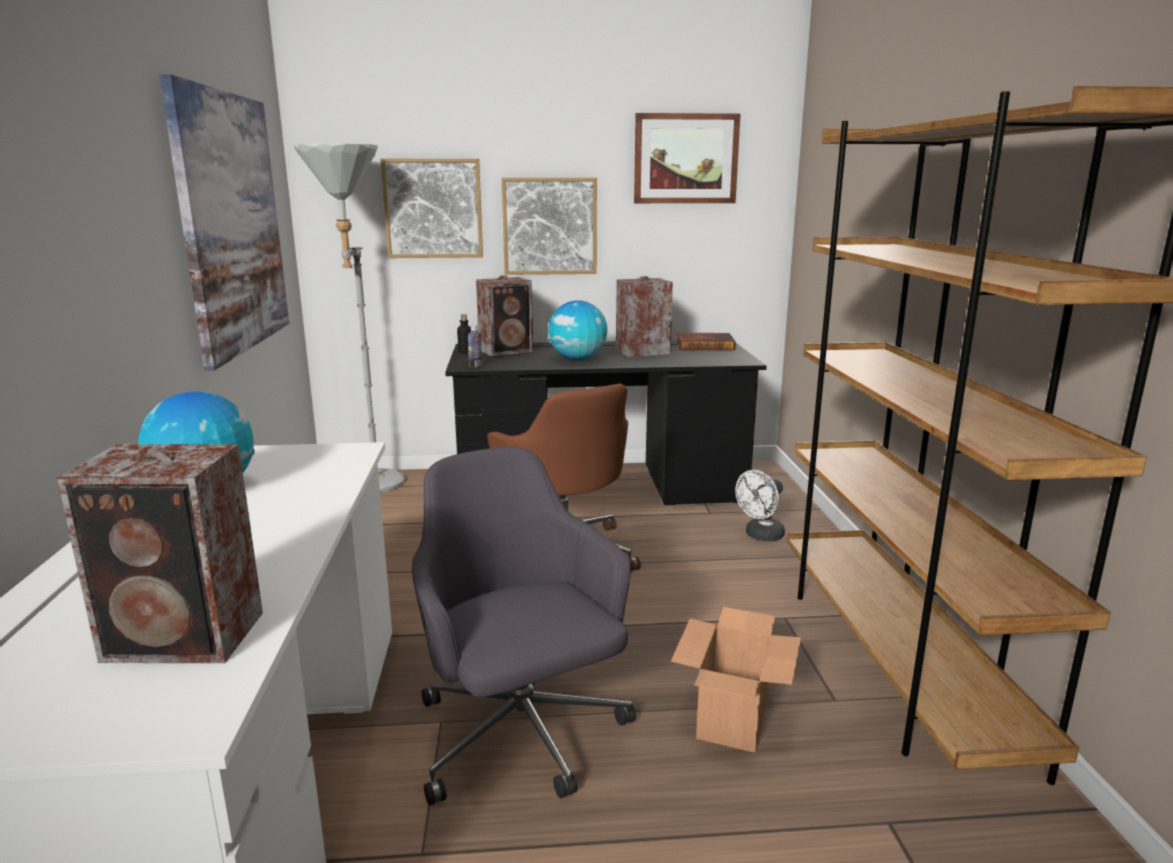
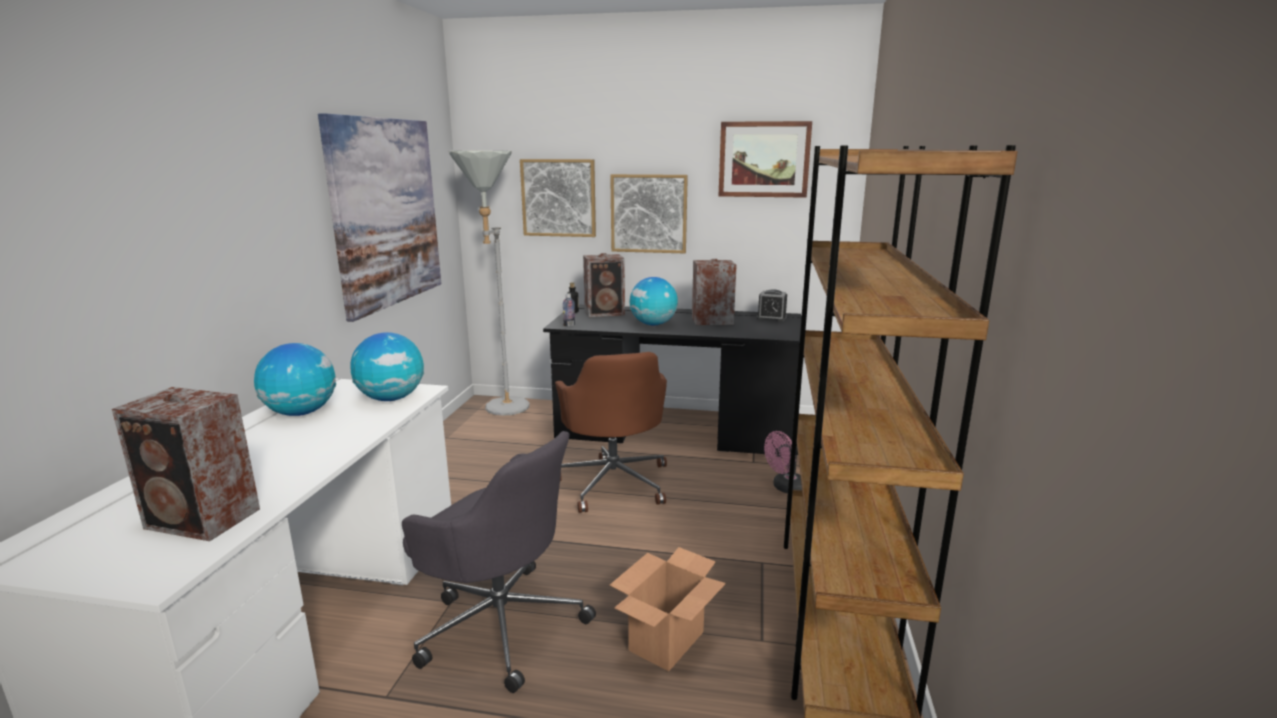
camera: 15 degrees right, 0 degrees up
grey office chair [412,447,636,806] -> grey office chair turned 135 degrees clockwise [402,431,596,693]
book [677,333,735,350] -> alarm clock [756,289,787,322]
white fan [735,470,785,541] -> pink fan [764,431,802,493]
none -> globe [350,332,424,401]

